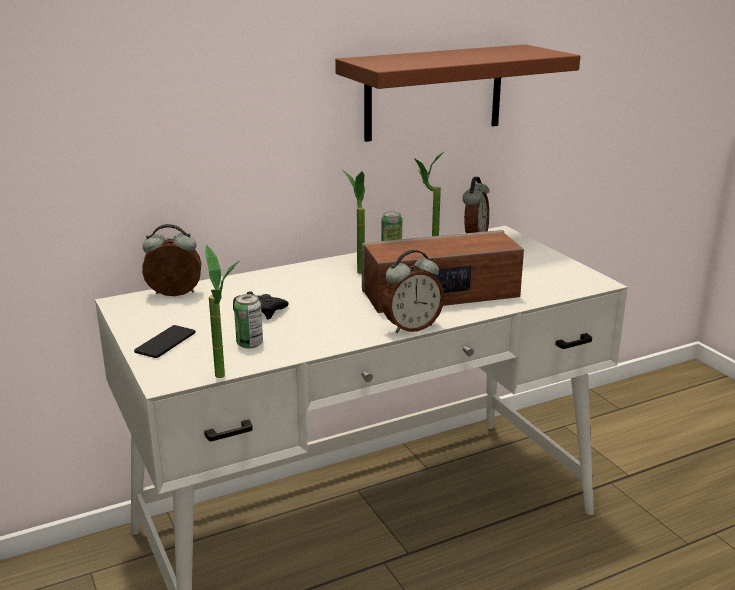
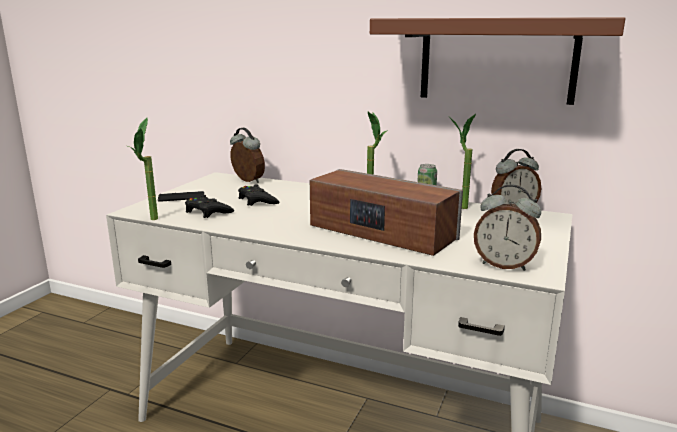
camera: 50 degrees right, 5 degrees down
can [234,294,263,349] -> black game controller [185,195,234,218]
alarm clock [382,250,444,333] -> alarm clock moved to [474,184,541,271]

